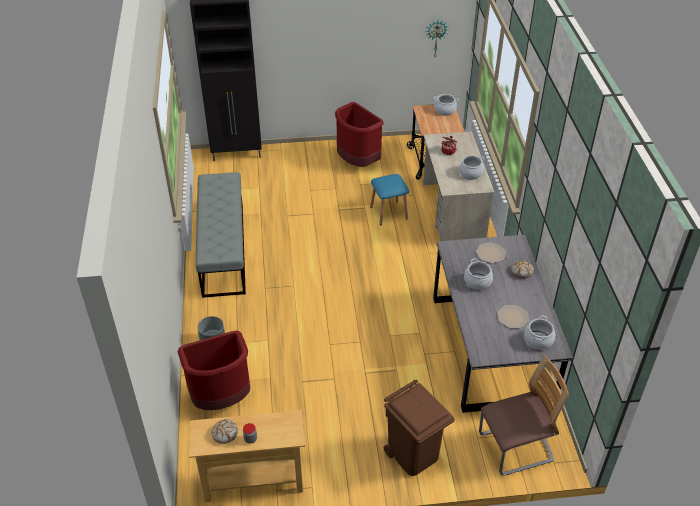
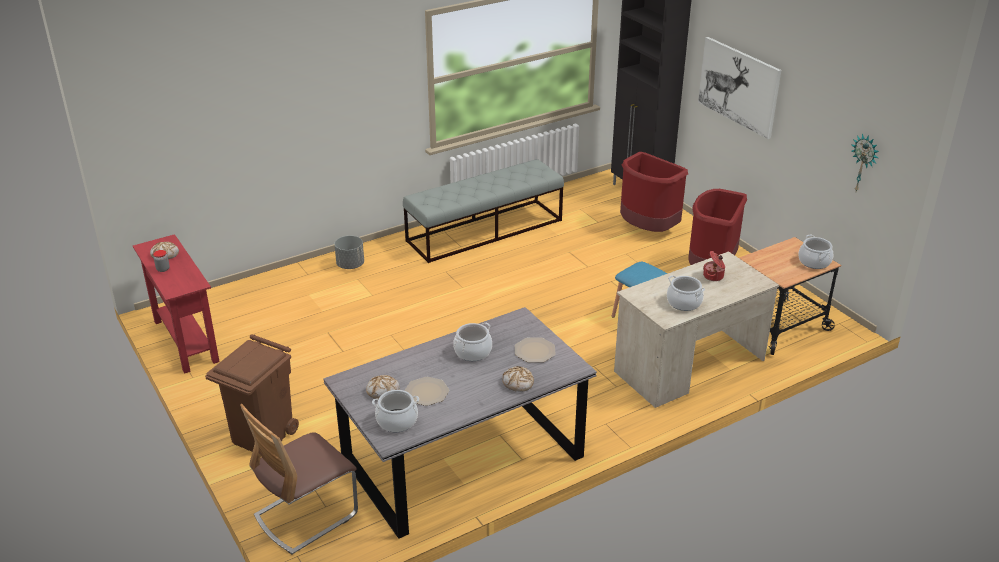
camera: 65 degrees right, 10 degrees down
red trash can [178,330,250,410] -> red trash can moved to [620,152,688,232]
beige console table [189,410,305,502] -> red console table [133,234,220,374]
chair [479,355,569,476] -> chair turned 90 degrees clockwise [240,404,358,555]
none -> bread [366,375,400,399]
none -> picture [698,37,781,139]

